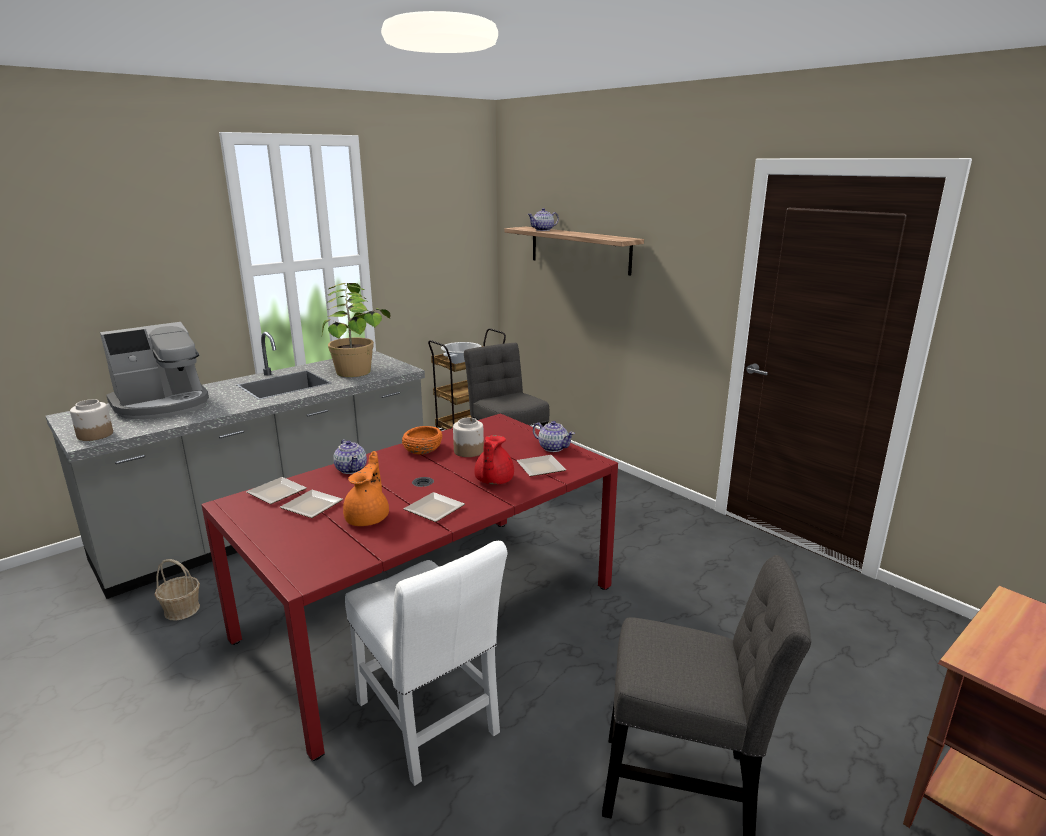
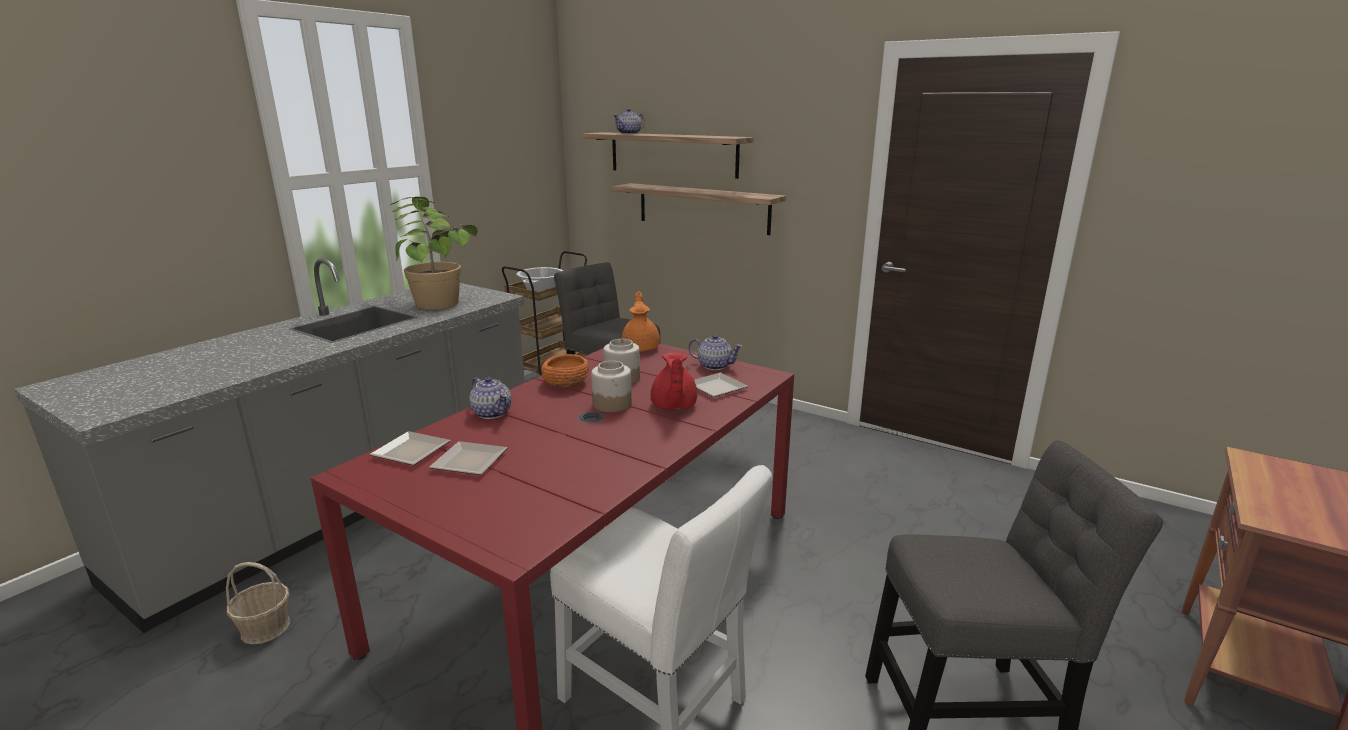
camera: 15 degrees left, 0 degrees up
jar [70,399,113,441] -> jar moved to [591,361,632,412]
coffee machine [100,322,209,419] -> none
orange teapot [343,451,389,526] -> orange teapot moved to [622,291,660,352]
plate [403,492,465,522] -> none
none -> shelf [611,183,786,235]

